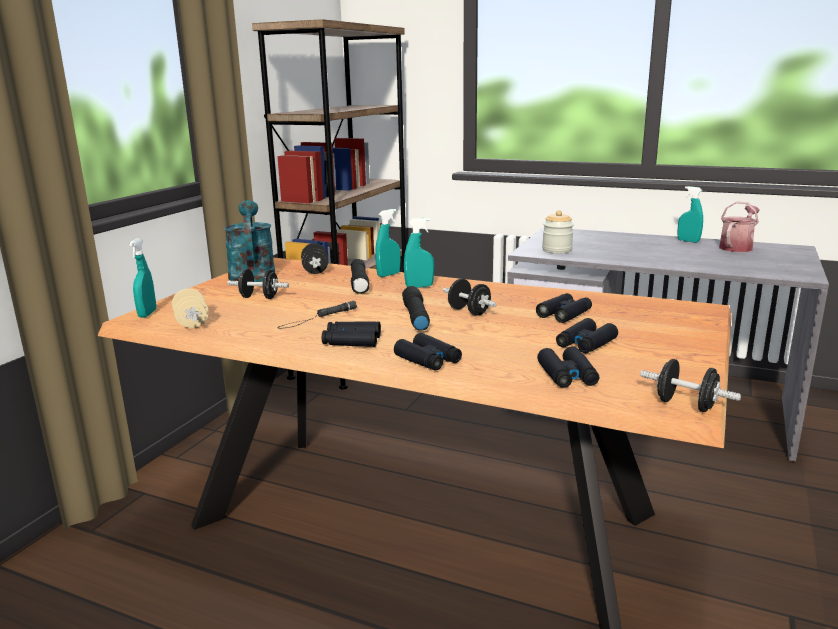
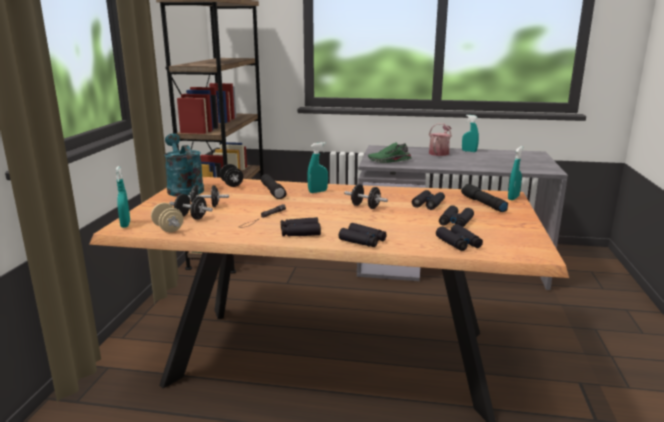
camera: 15 degrees left, 0 degrees up
turquoise spray bottle [375,209,401,277] -> turquoise spray bottle moved to [508,146,523,200]
black flashlight [402,286,430,331] -> black flashlight moved to [461,184,508,212]
jar [542,210,574,254] -> green shoe [368,142,411,163]
black dumbbell [640,359,741,412] -> black dumbbell moved to [169,194,213,220]
watering can [719,202,760,252] -> watering can moved to [429,123,452,156]

